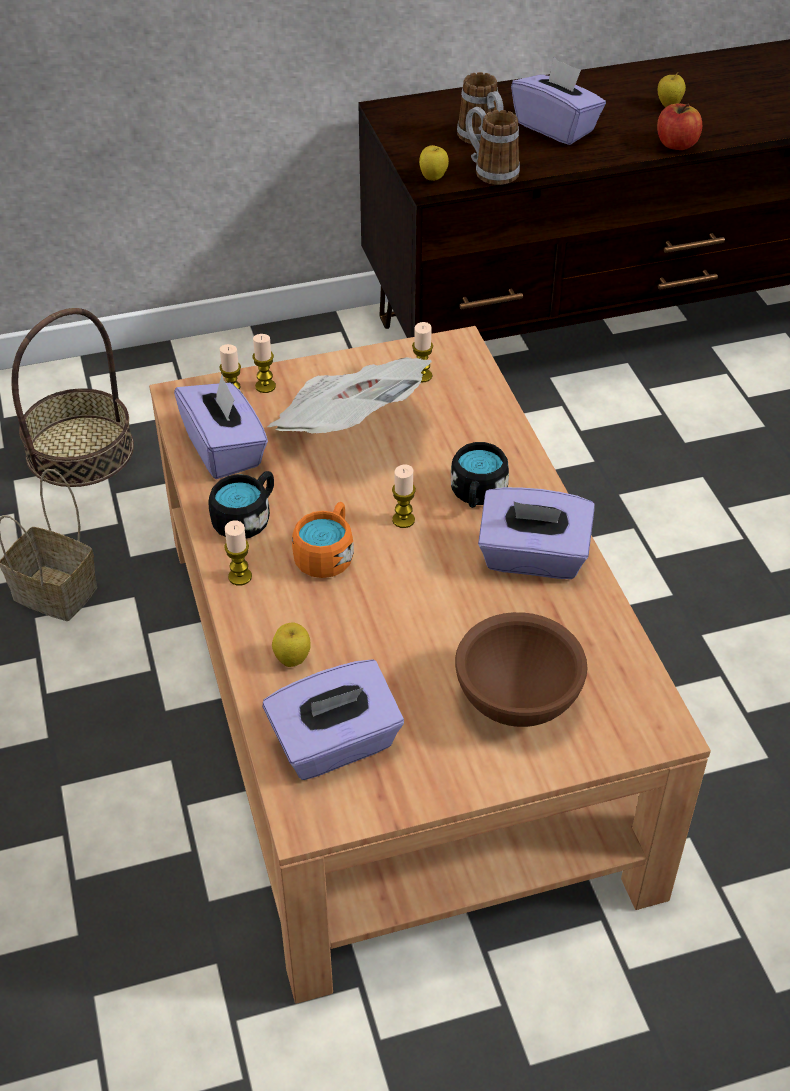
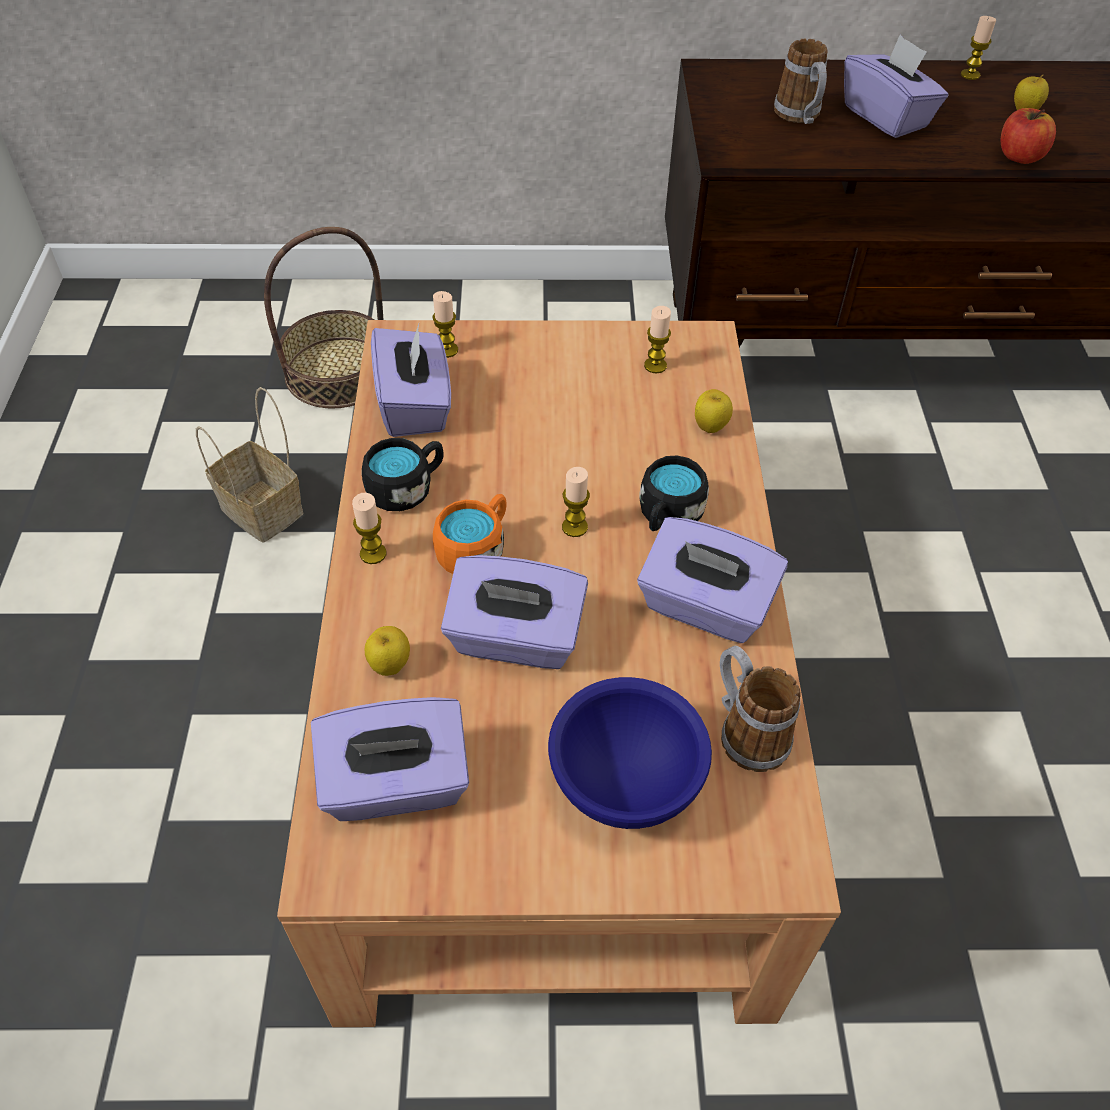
camera: 15 degrees right, 5 degrees up
candle [252,334,276,393] -> candle moved to [961,16,996,80]
newspaper [267,357,432,434] -> none
apple [419,145,449,181] -> apple moved to [695,389,733,433]
brown bowl [455,612,587,727] -> blue bowl [548,677,712,829]
mug [466,107,520,185] -> mug moved to [720,646,801,772]
none -> purple tissue box [441,555,588,669]

